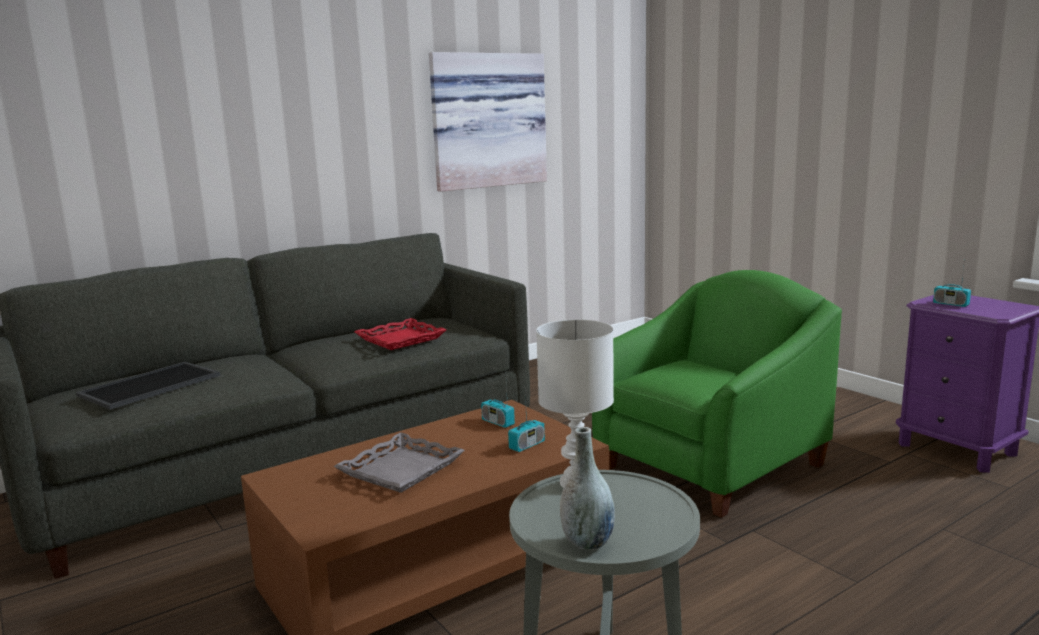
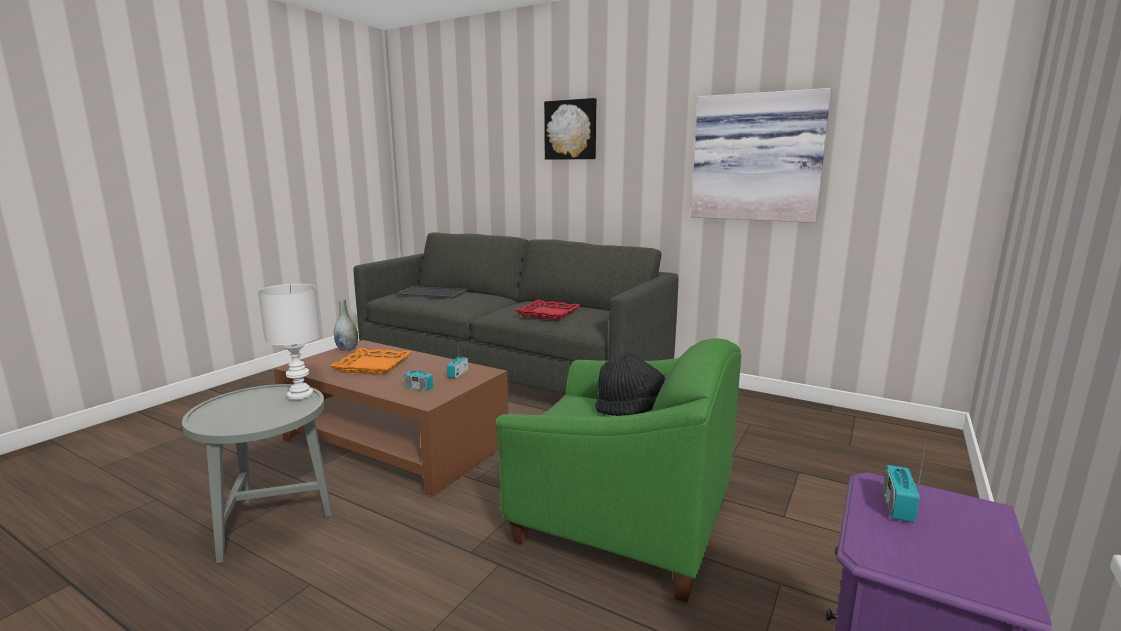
camera: 65 degrees right, 0 degrees up
grey tray [333,432,465,493] -> orange tray [330,348,411,375]
grey vase [560,427,615,550] -> grey vase moved to [334,299,358,351]
none -> picture [544,98,596,160]
none -> black hat [595,352,665,416]

